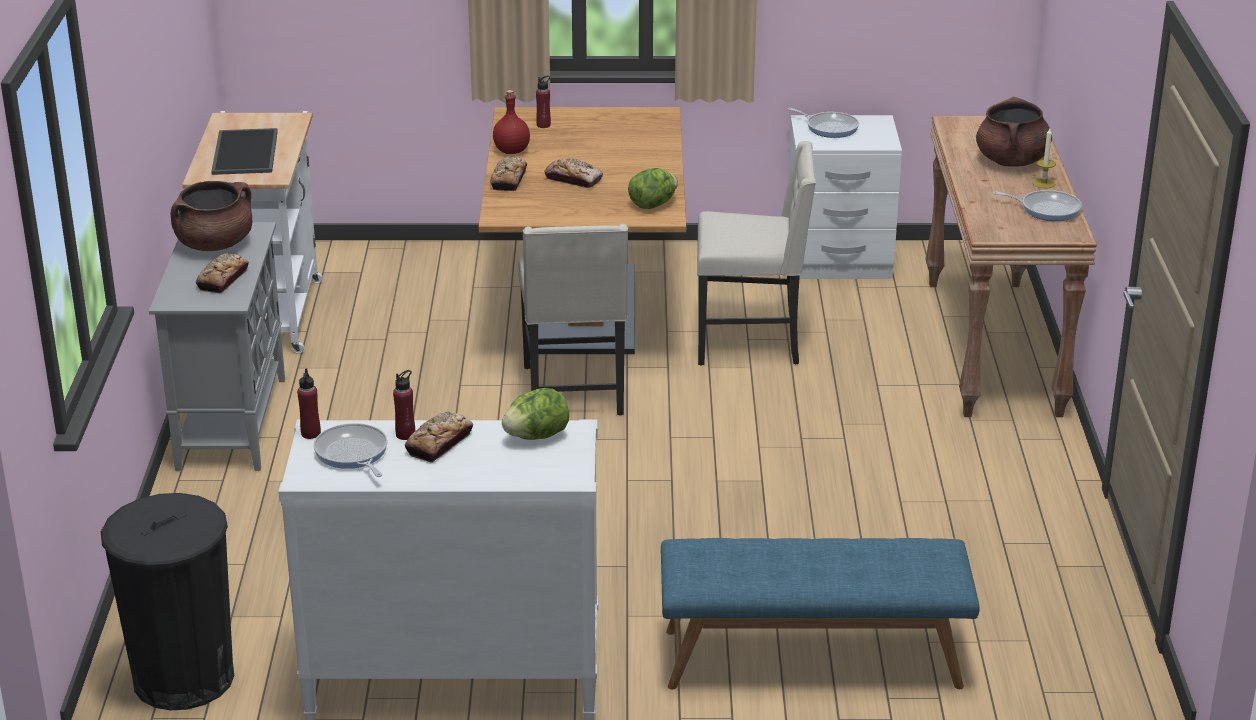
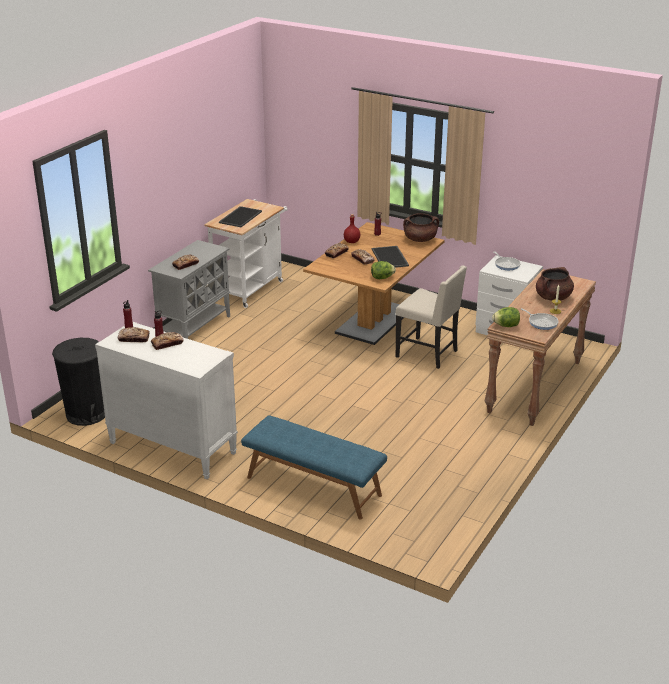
camera: 30 degrees right, 0 degrees up
brown cooking pot [171,181,252,251] -> brown cooking pot moved to [403,213,439,242]
frying pan [313,423,388,477] -> bread [118,327,150,343]
lettuce [502,388,569,440] -> lettuce moved to [492,307,520,327]
beige chair [518,224,628,416] -> none
none -> tray [372,246,409,268]

